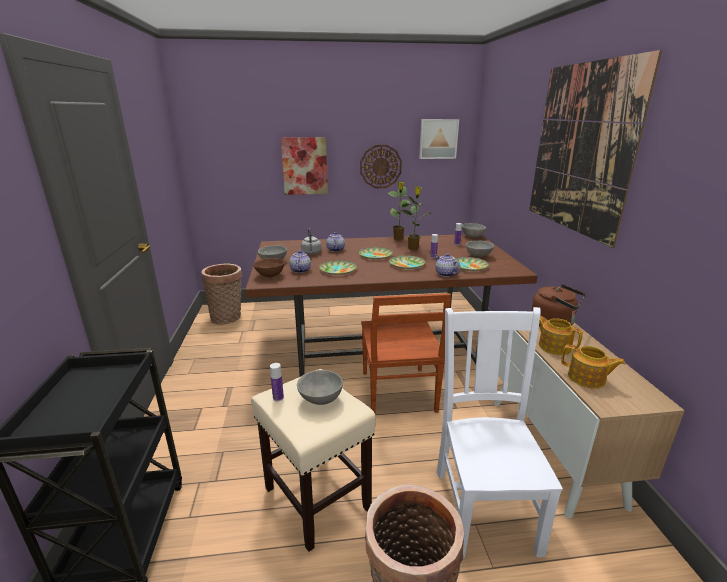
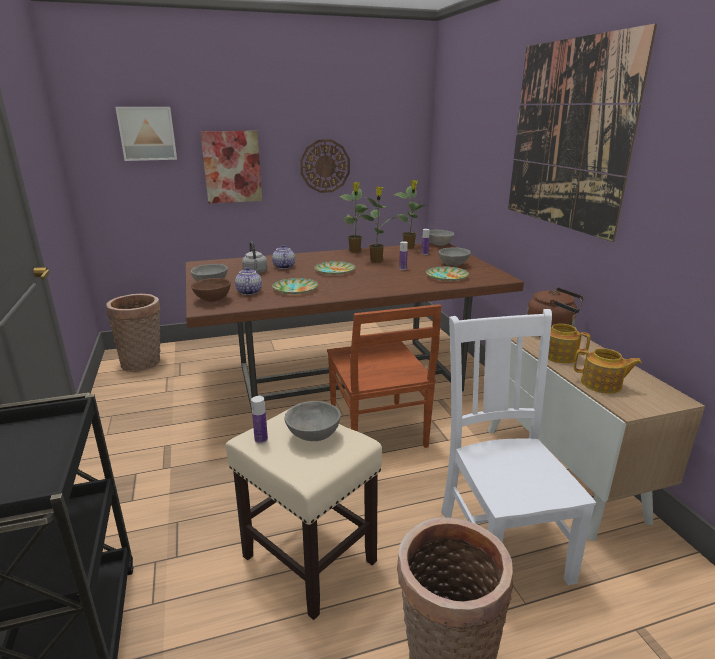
camera: 10 degrees left, 0 degrees up
plate [389,255,425,269] -> none
picture [419,119,459,159] -> picture moved to [116,107,177,161]
teapot [435,254,461,277] -> none
none -> potted plant [394,180,429,249]

